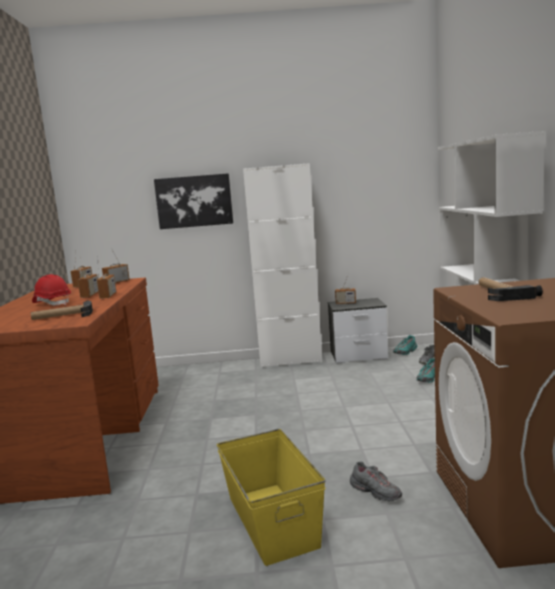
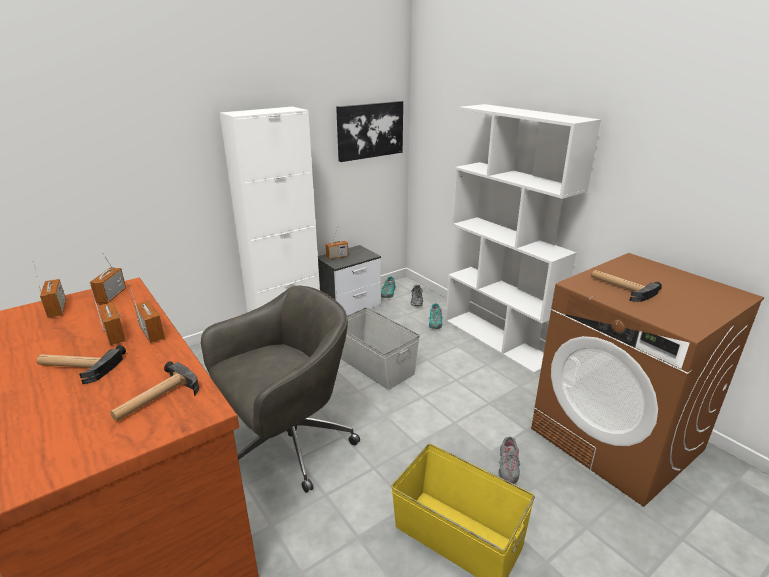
camera: 35 degrees left, 15 degrees up
red hard hat [32,274,71,305] -> hammer [37,345,126,384]
picture [154,173,233,229] -> picture moved to [336,101,403,162]
grey shoe [350,461,402,501] -> grey shoe turned 90 degrees clockwise [499,437,520,484]
none -> grey office chair [201,286,360,493]
none -> grey storage box [341,307,420,390]

